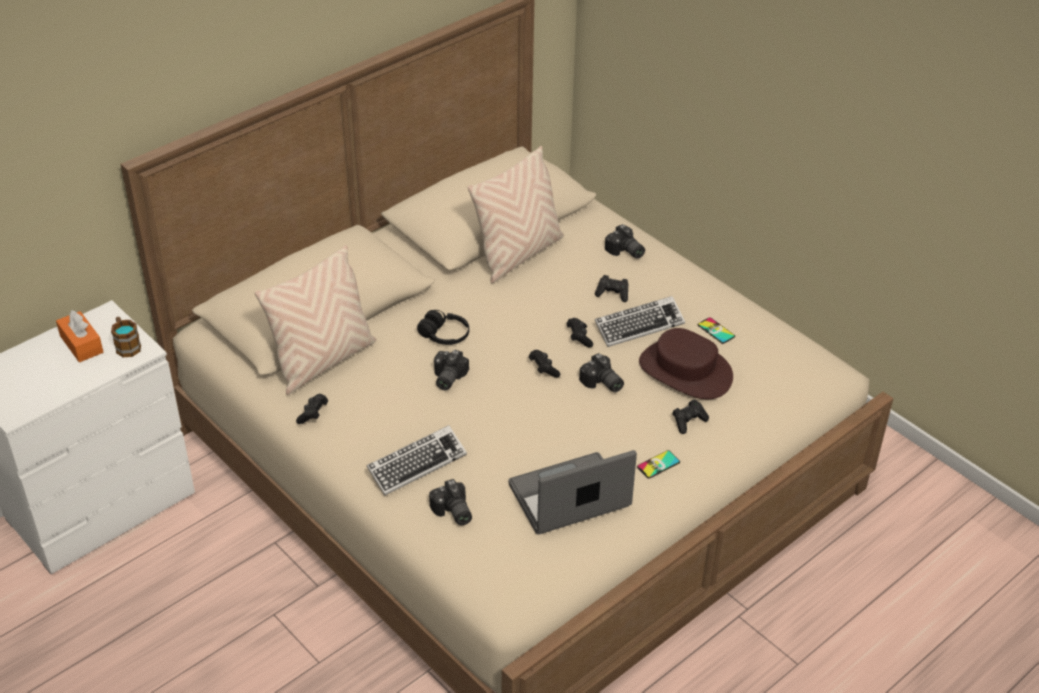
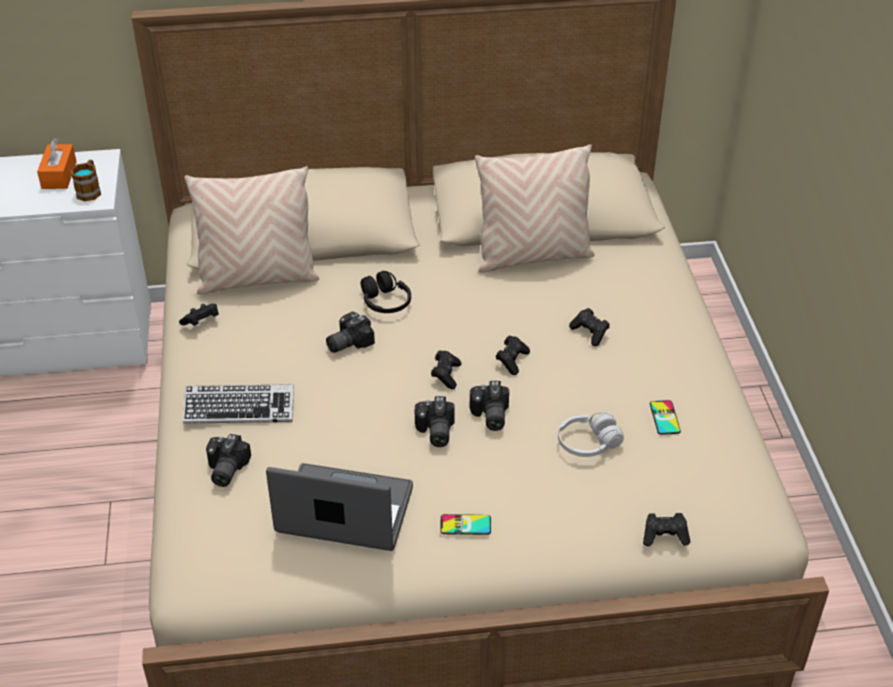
camera: 35 degrees right, 0 degrees up
keyboard [595,296,685,347] -> none
camera [605,224,645,259] -> camera moved to [415,396,455,447]
brown hat [639,328,733,399] -> white headphones [558,412,624,457]
black game controller [673,399,709,434] -> black game controller moved to [643,513,691,547]

